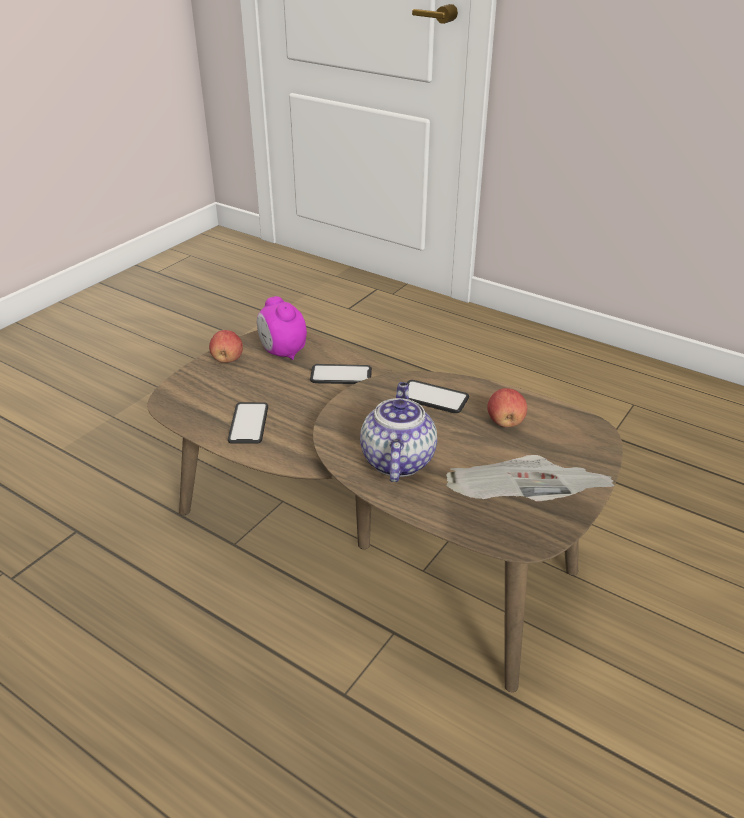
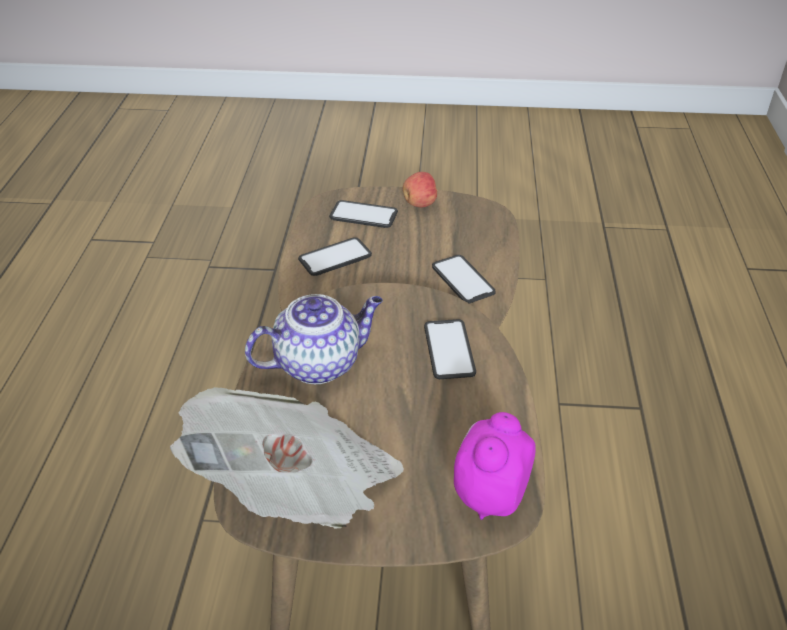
camera: 60 degrees right, 5 degrees up
alarm clock [257,296,307,360] -> alarm clock moved to [454,412,536,520]
apple [487,388,527,427] -> none
none -> phone [329,200,398,228]

